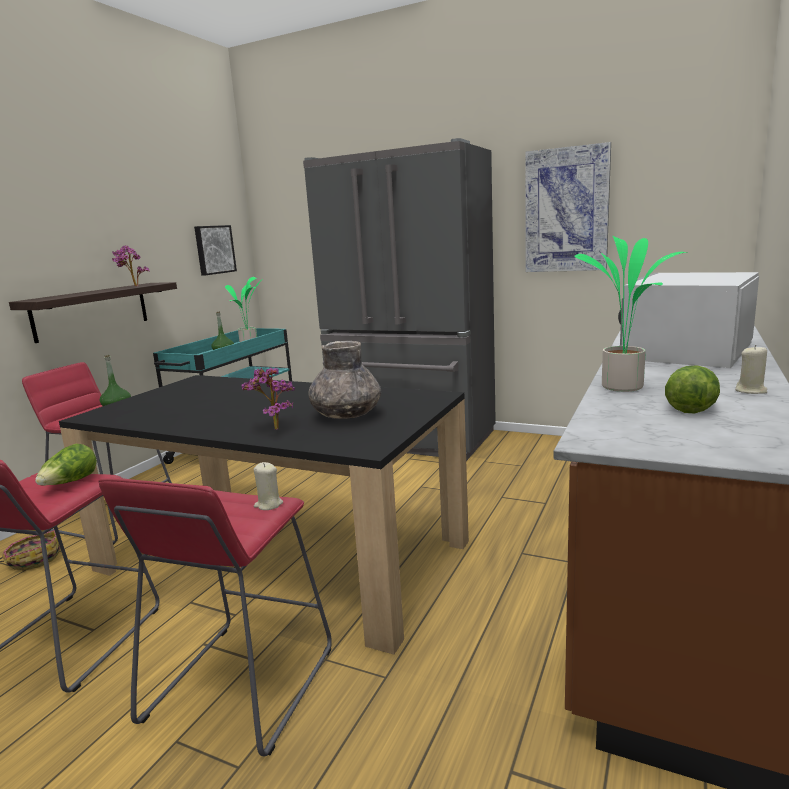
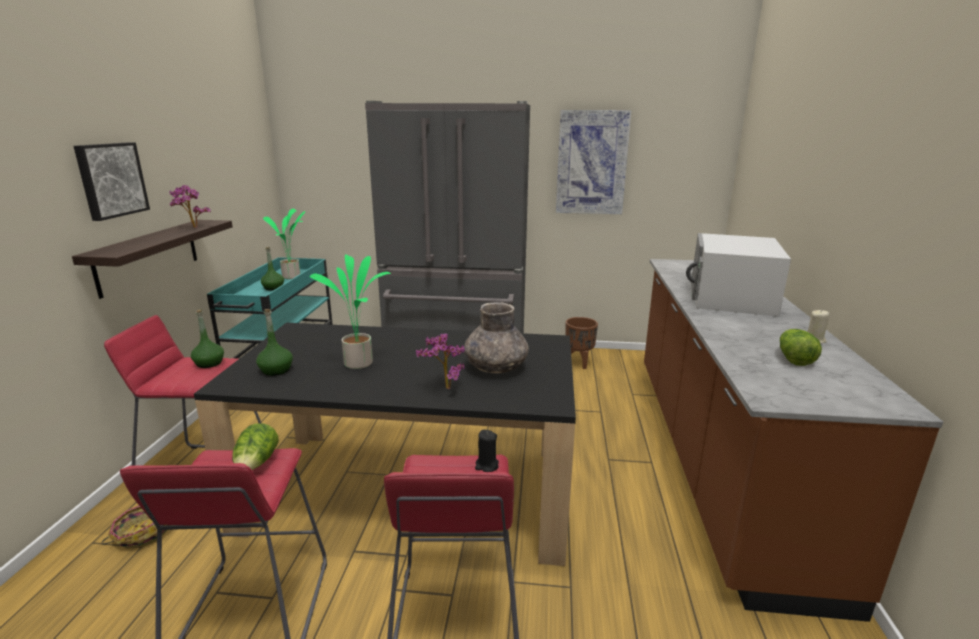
camera: 20 degrees left, 5 degrees up
picture [194,225,237,276] -> picture moved to [74,142,150,221]
beige candle [254,462,283,510] -> black candle [475,430,499,472]
potted plant [574,236,688,392] -> potted plant moved to [310,254,391,369]
none -> green bottle [256,309,293,376]
none -> brown planter [565,317,598,369]

